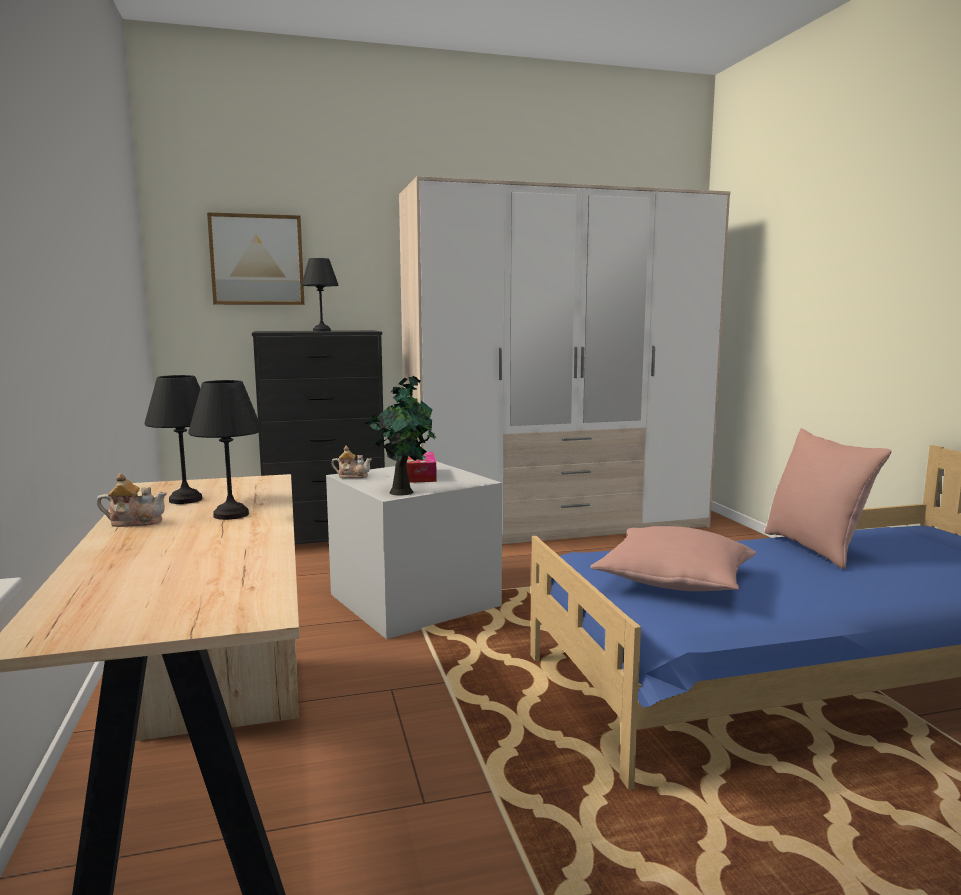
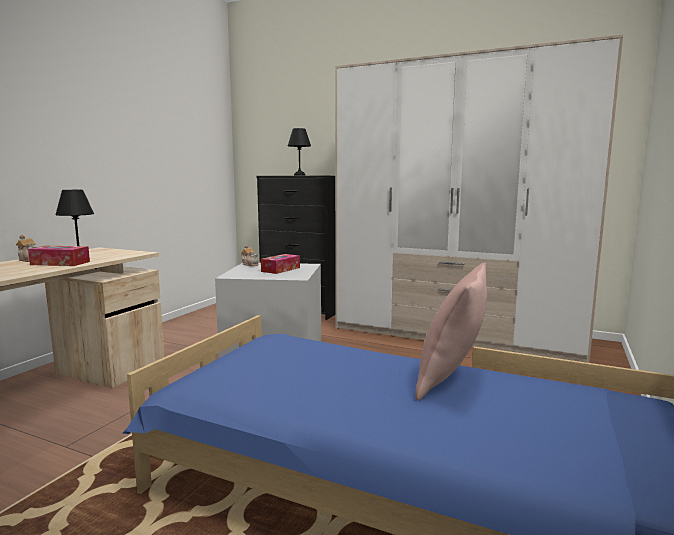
camera: 40 degrees right, 0 degrees up
black table lamp [188,380,262,520] -> tissue box [28,246,90,266]
picture [207,212,304,305] -> none
potted plant [364,376,436,496] -> none
pink pillow [590,526,756,591] -> none

